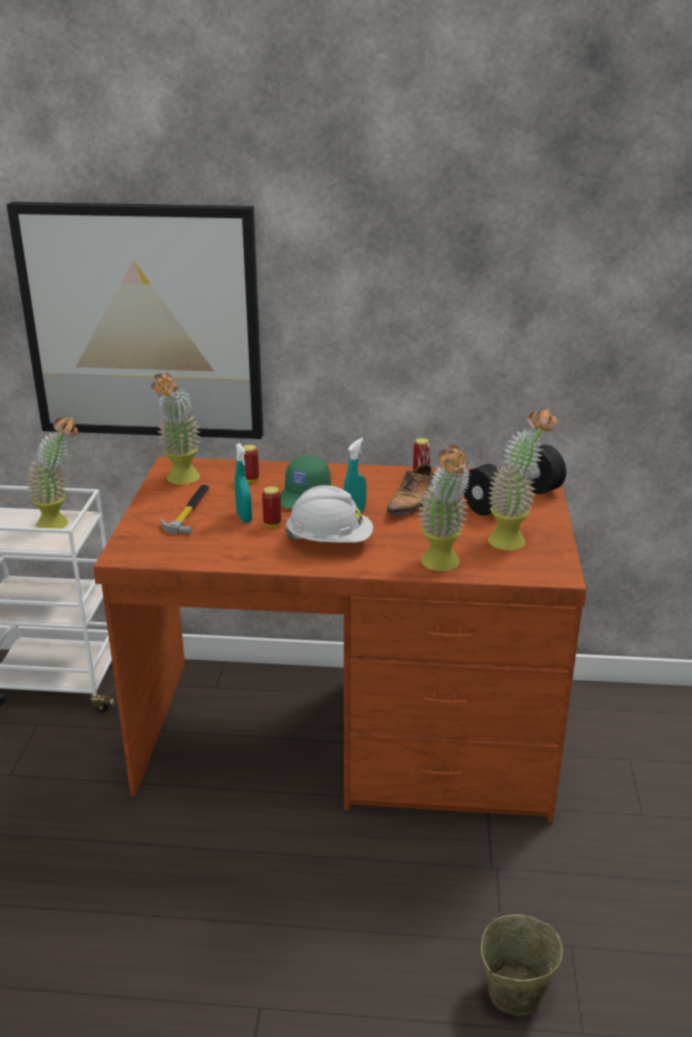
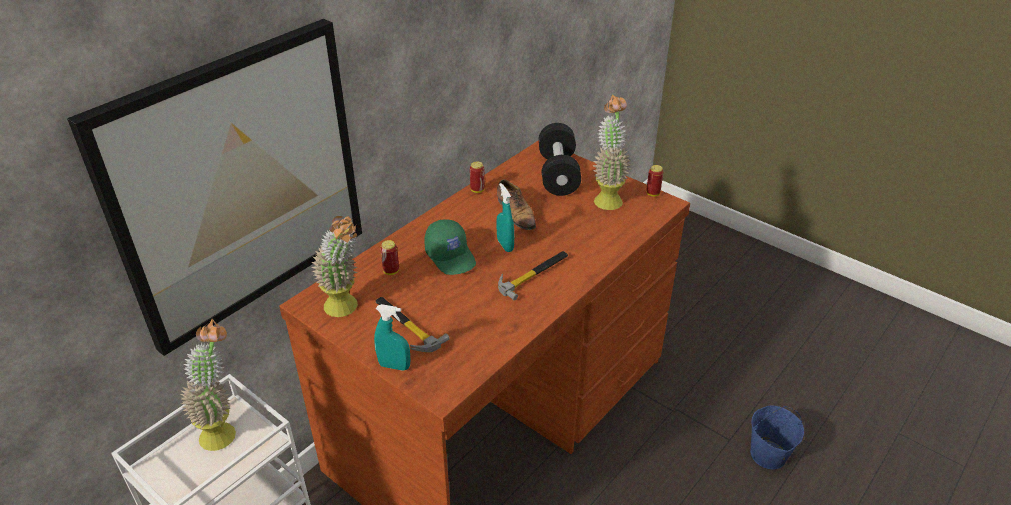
camera: 55 degrees left, 10 degrees up
turquoise spray bottle [235,443,252,523] -> turquoise spray bottle moved to [374,304,410,371]
can [262,486,282,527] -> can moved to [646,165,663,197]
white hard hat [285,485,373,543] -> hammer [498,251,568,300]
potted plant [418,444,470,571] -> none
beige bucket [480,911,563,1015] -> blue bucket [750,405,804,470]

